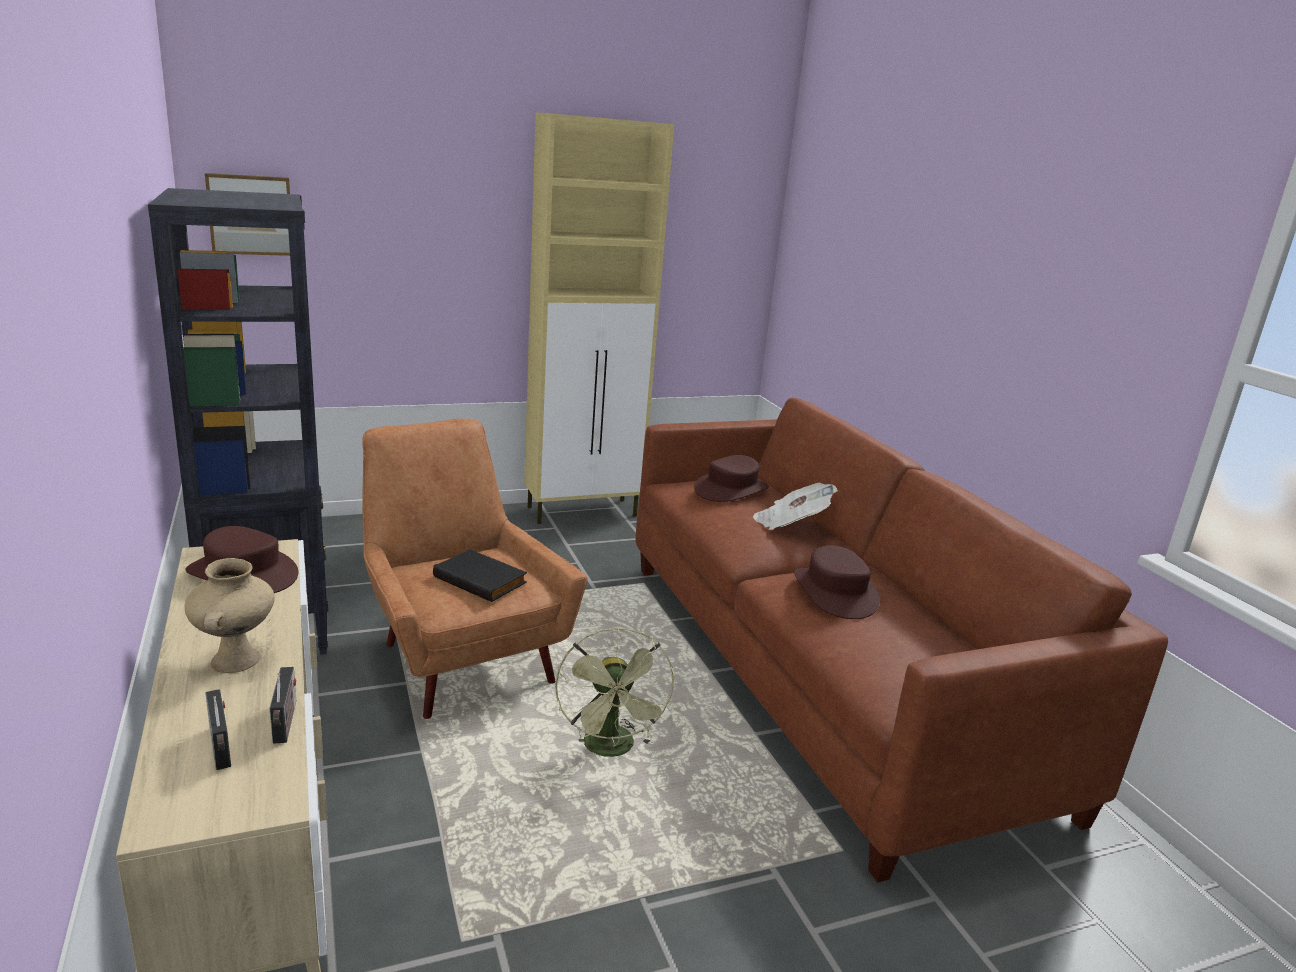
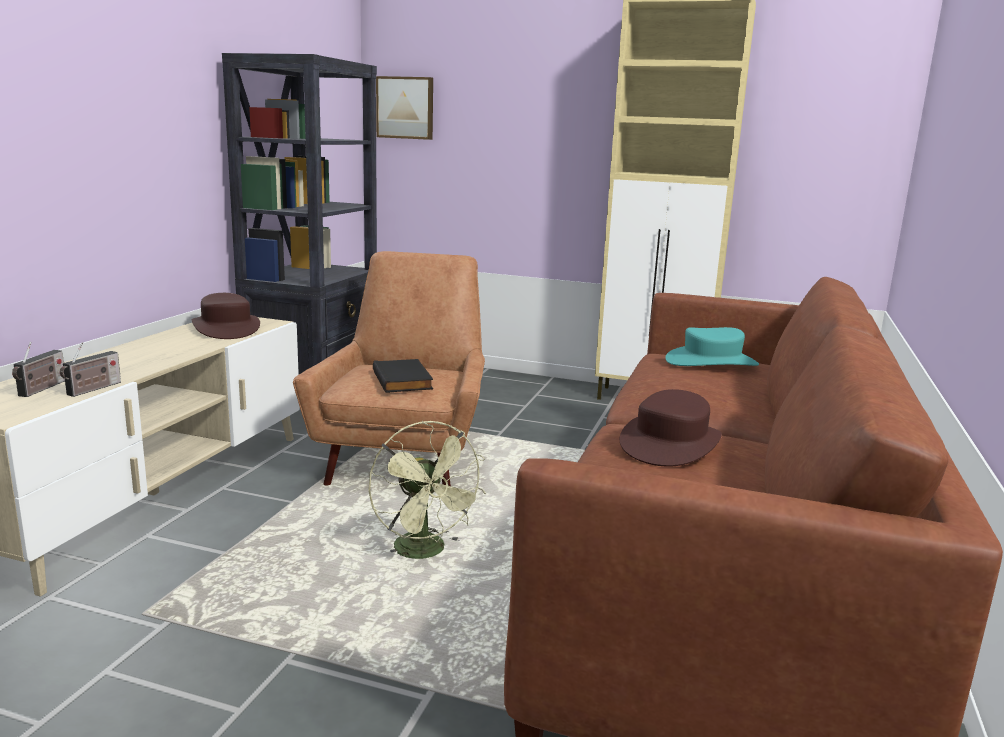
camera: 40 degrees right, 5 degrees down
beige vase [185,558,275,673] -> none
green fan [555,627,675,757] -> green fan turned 60 degrees counterclockwise [368,421,486,559]
brown hat [694,455,769,502] -> turquoise hat [665,327,759,366]
newspaper [753,482,838,530] -> none

